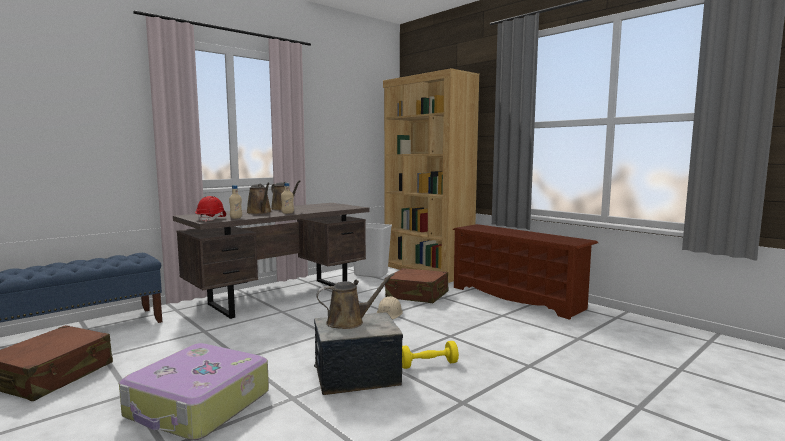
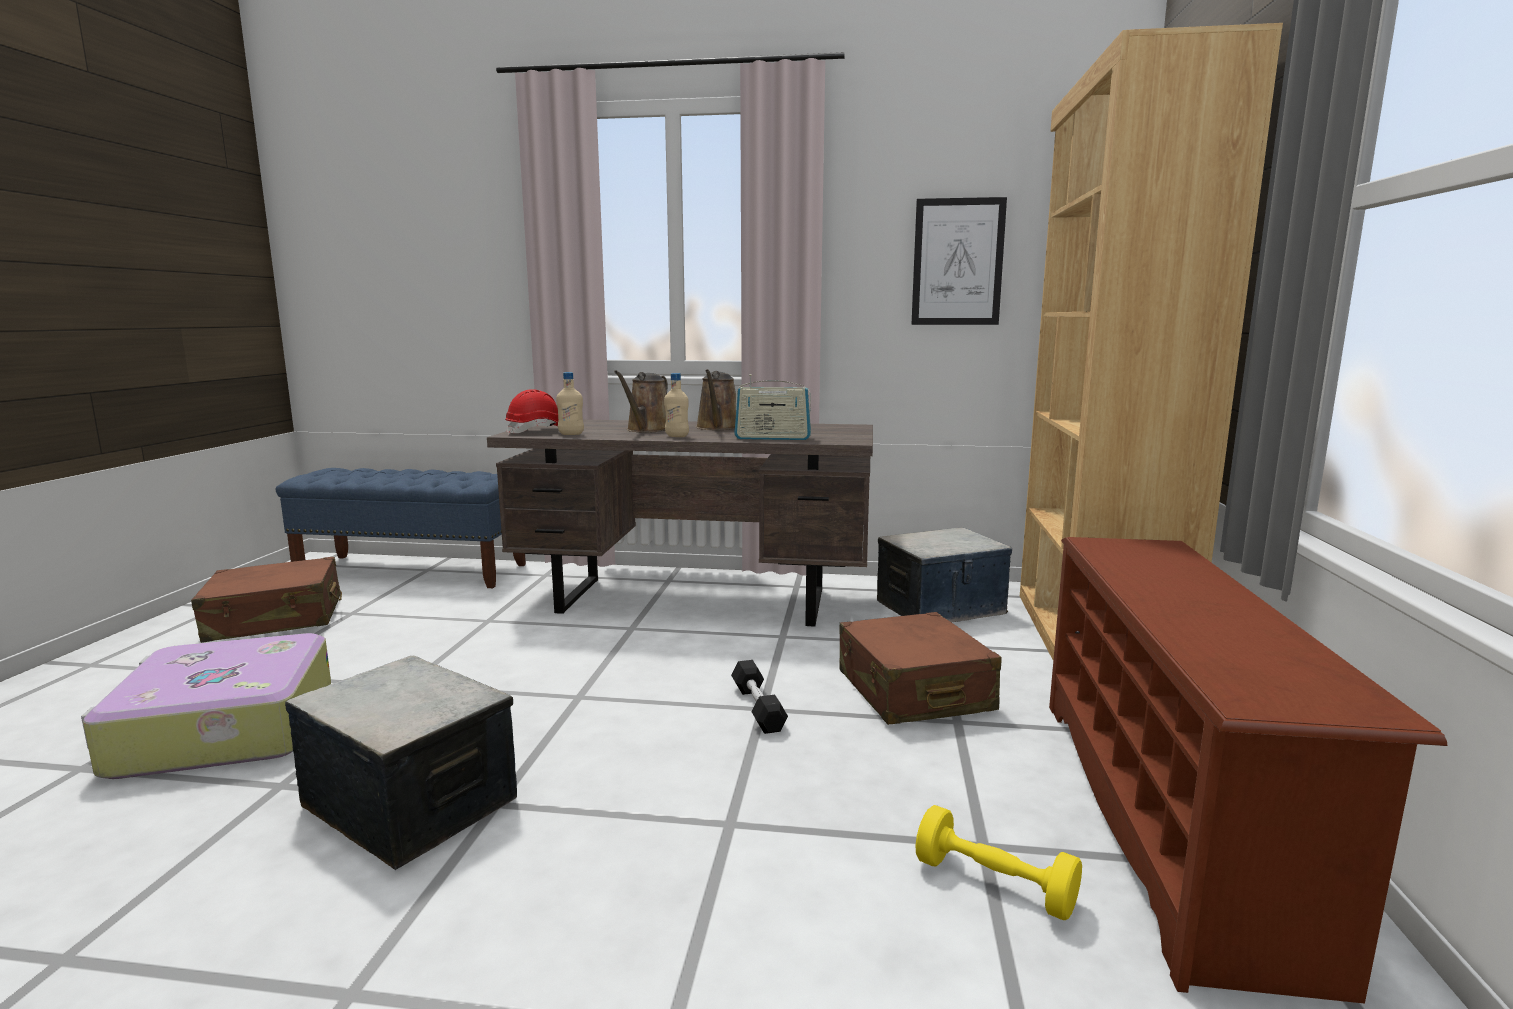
camera: 50 degrees right, 5 degrees up
brown watering can [316,273,395,329] -> none
white trash can [353,223,392,278] -> storage box [877,527,1012,622]
beige hard hat [377,296,403,320] -> black dumbbell [731,660,788,734]
yellow dumbbell [402,341,459,369] -> yellow dumbbell moved to [915,805,1082,920]
none -> radio [734,374,811,440]
none -> picture [912,197,1007,325]

